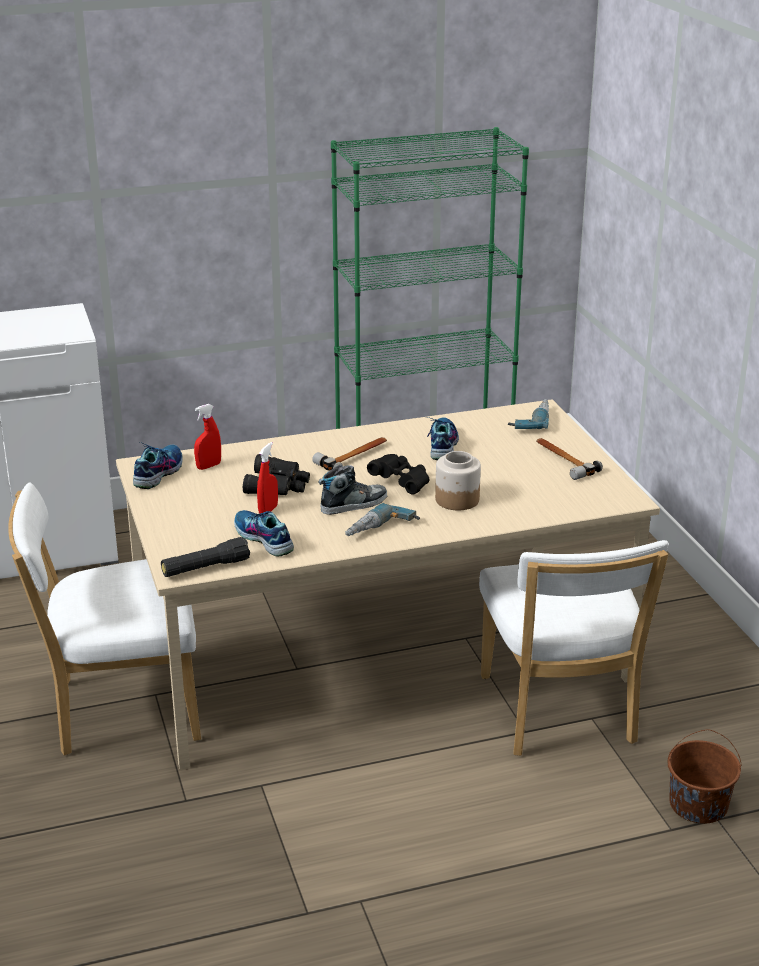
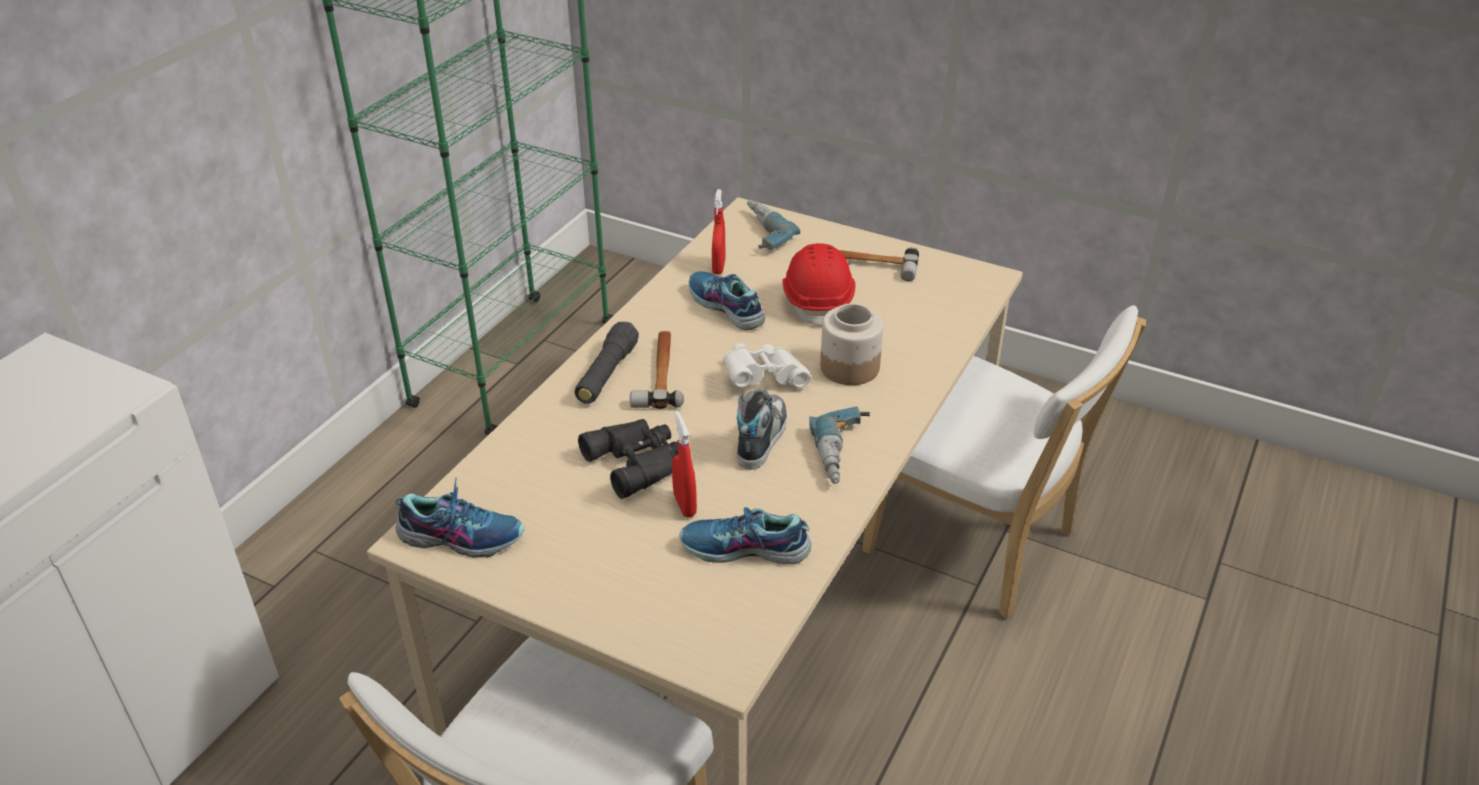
camera: 45 degrees left, 10 degrees up
shoe [133,442,183,489] -> shoe turned 120 degrees clockwise [395,478,524,558]
black flashlight [161,537,250,577] -> black flashlight moved to [575,322,639,404]
red spray bottle [194,404,221,470] -> red spray bottle moved to [712,189,725,275]
black binoculars [367,454,429,495] -> white binoculars [723,343,811,388]
brown bucket [668,729,741,824] -> none
none -> red hard hat [782,243,855,325]

